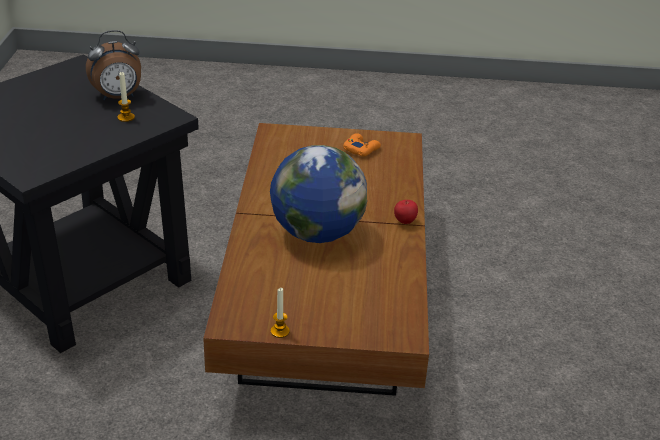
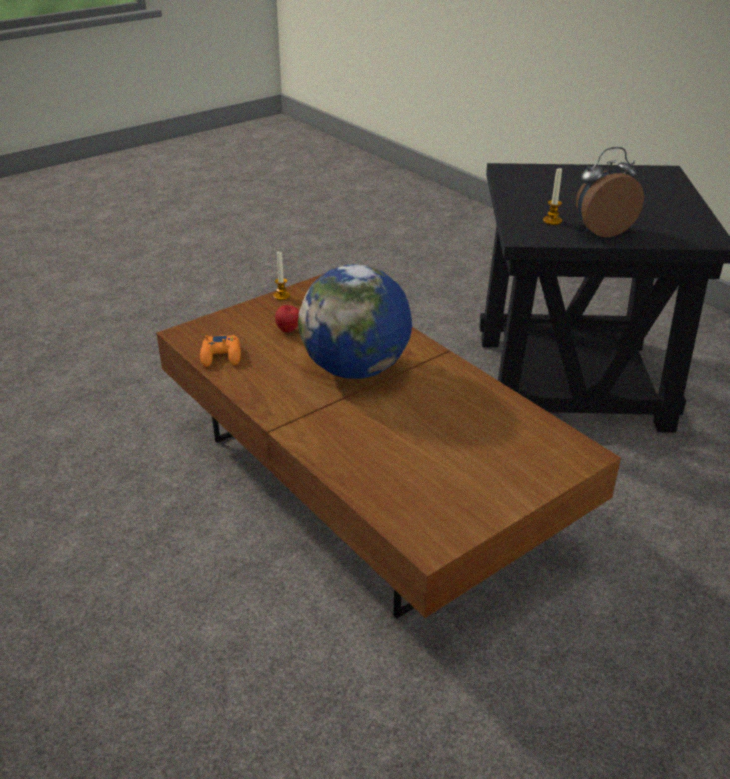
camera: 140 degrees right, 0 degrees up
alarm clock [86,30,141,100] -> alarm clock turned 45 degrees clockwise [576,147,644,237]
orange game controller [343,133,381,156] -> orange game controller moved to [200,335,241,367]
apple [394,200,418,224] -> apple moved to [275,305,299,333]

